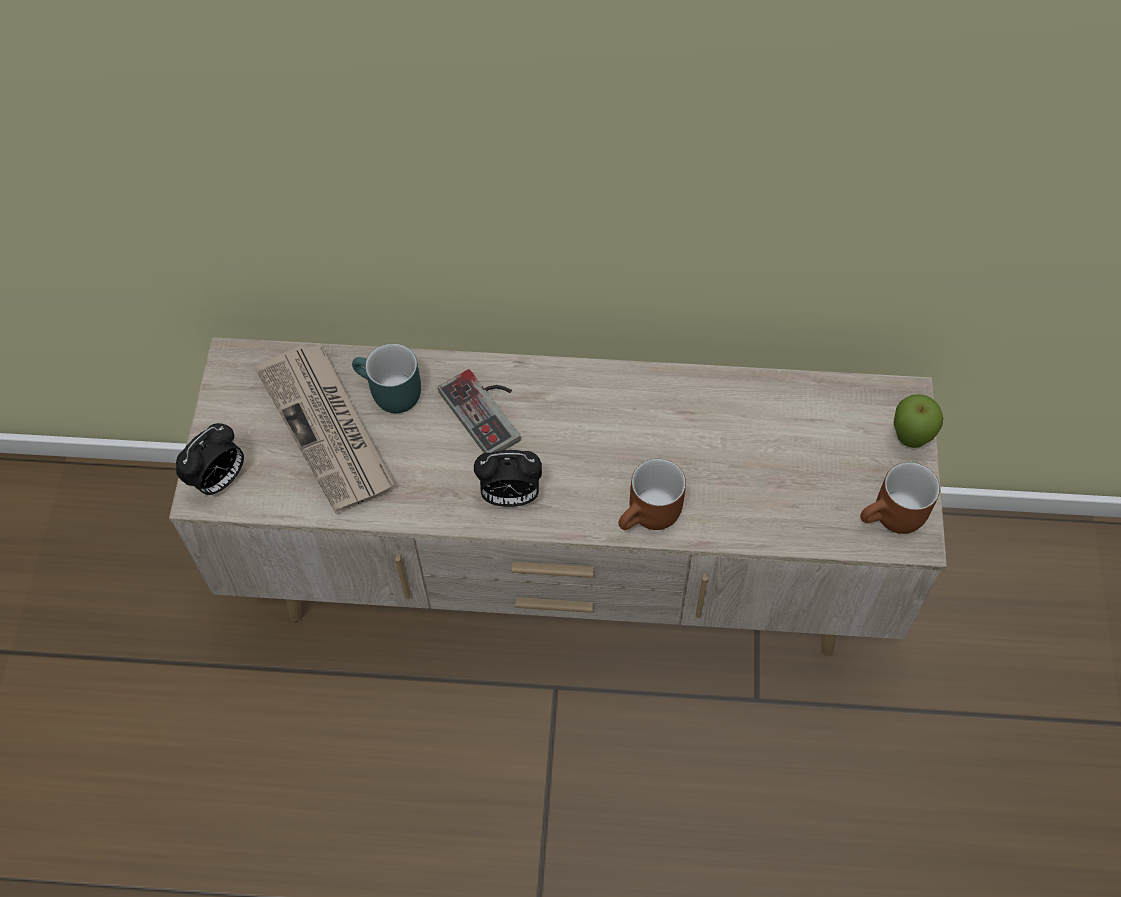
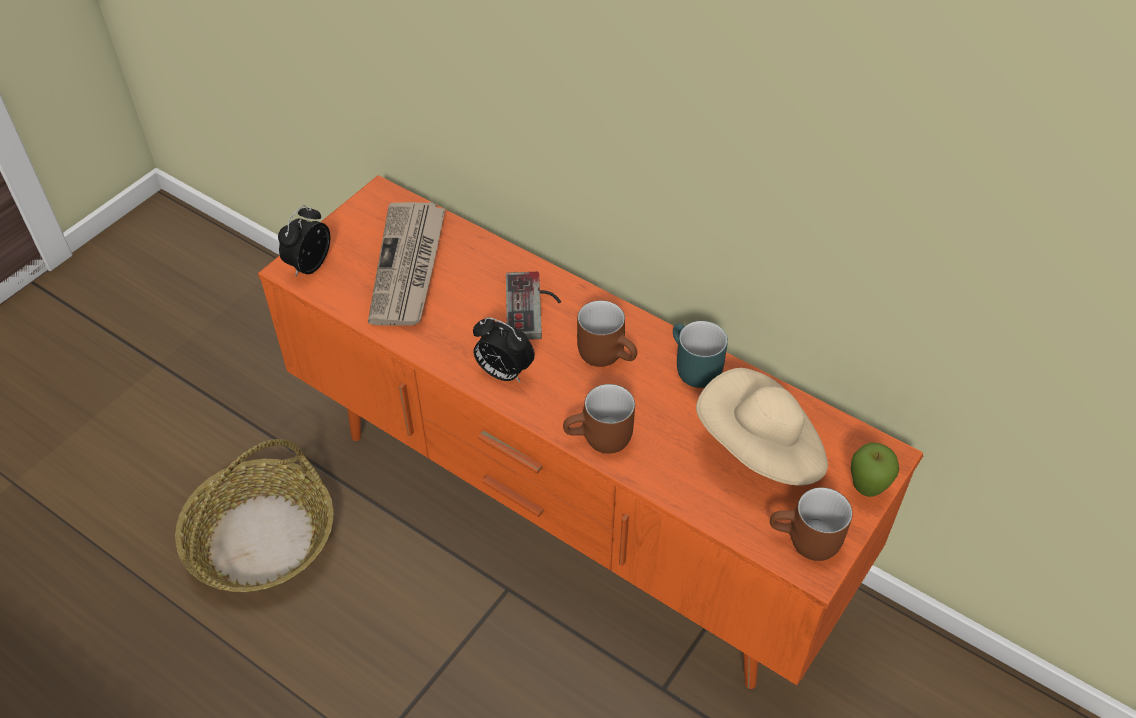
camera: 30 degrees right, 10 degrees down
beige tv stand [169,337,947,657] -> orange tv stand [258,175,923,689]
alarm clock [176,423,244,497] -> alarm clock turned 135 degrees clockwise [278,205,330,276]
turquoise mug [352,343,421,413] -> turquoise mug moved to [673,321,728,388]
none -> basket [175,439,334,592]
none -> brown mug [577,300,637,367]
none -> beige hat [696,368,828,485]

